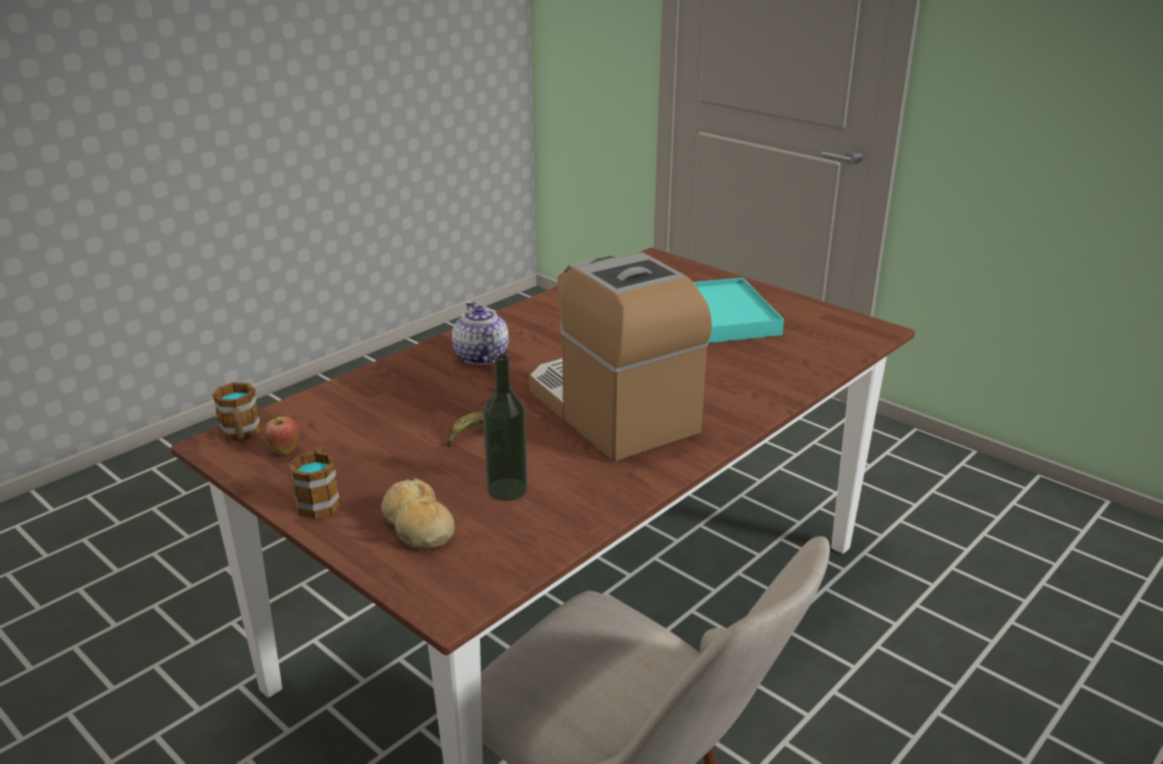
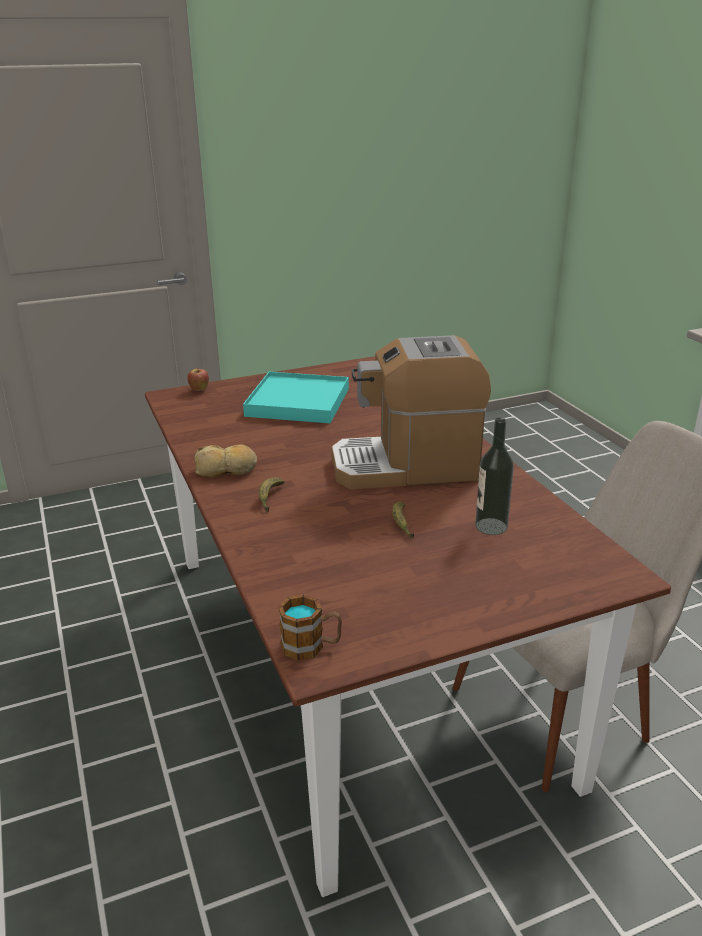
camera: 65 degrees left, 0 degrees up
apple [263,416,300,455] -> apple moved to [187,367,209,391]
mug [289,446,341,519] -> none
bread [381,476,455,549] -> bread moved to [195,444,257,477]
teapot [452,301,509,365] -> banana [259,477,285,512]

